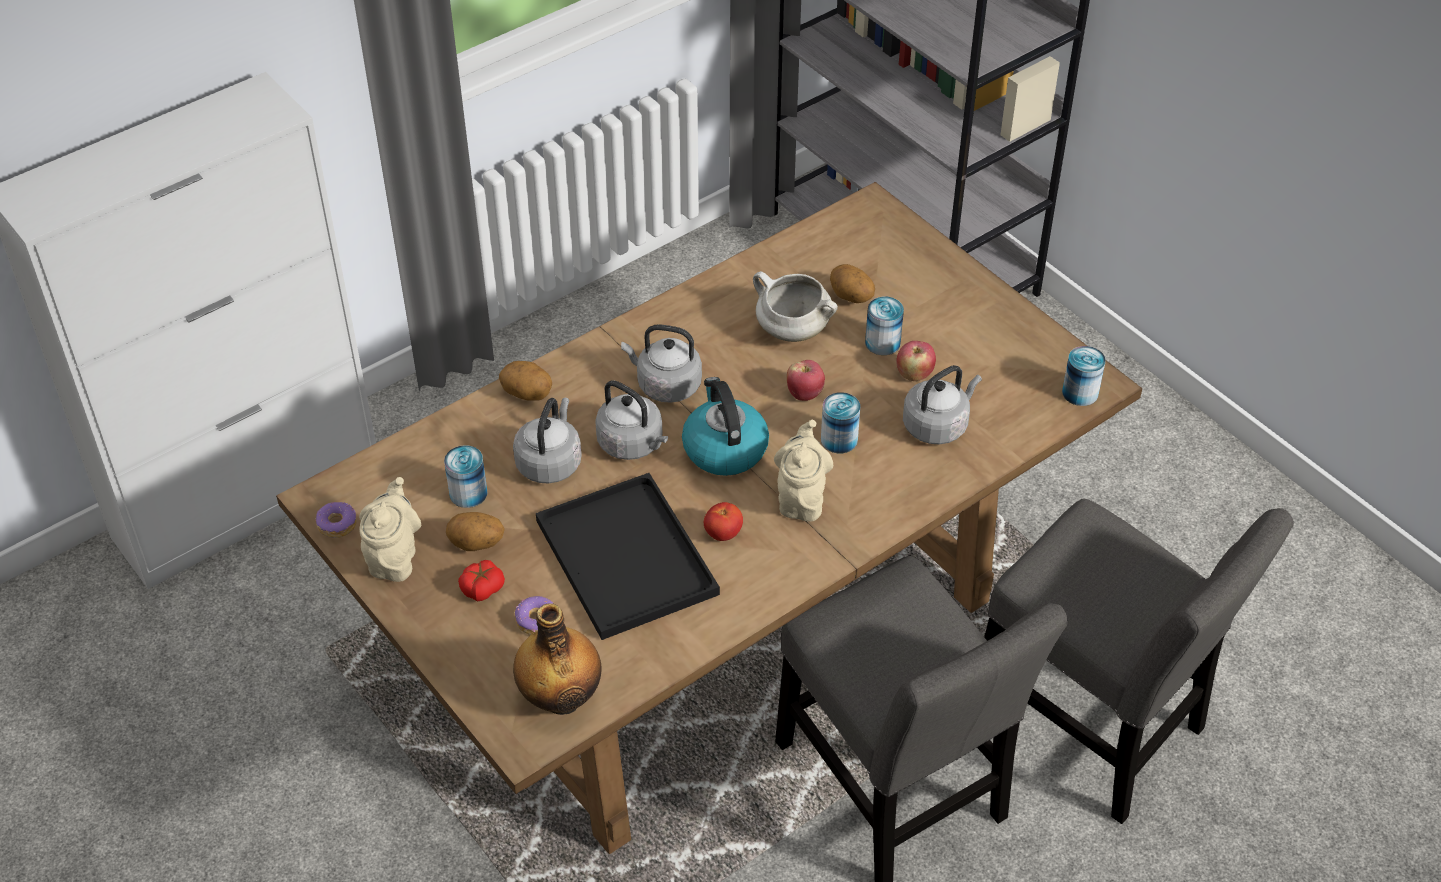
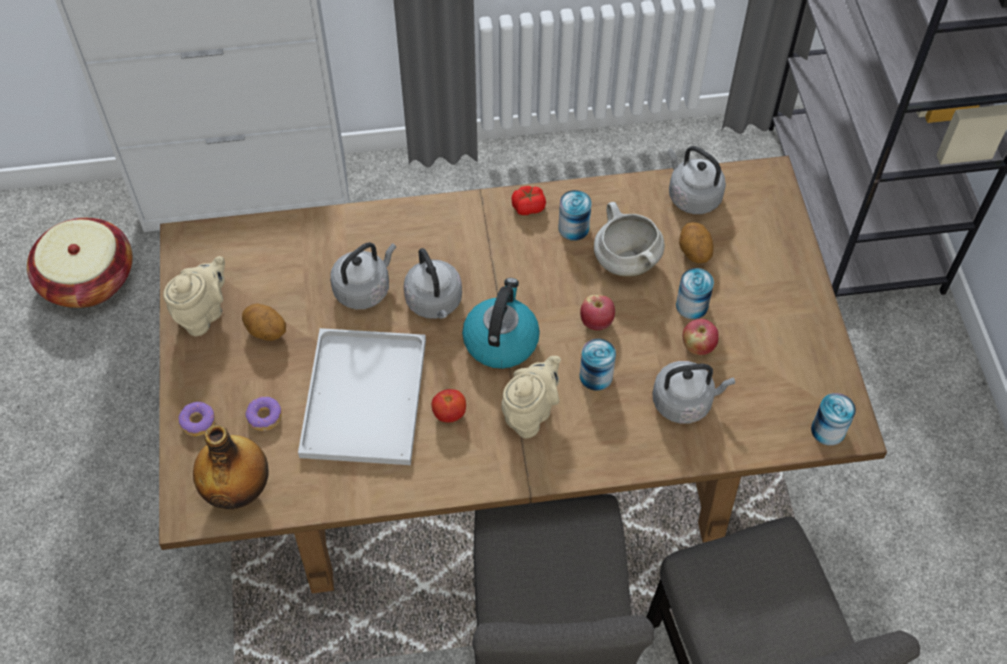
camera: 30 degrees right, 10 degrees up
donut [316,502,357,538] -> donut moved to [178,402,215,436]
can [444,445,488,508] -> can moved to [558,190,592,241]
tomato [458,560,505,601] -> tomato moved to [511,186,546,215]
potato [499,361,552,401] -> none
black tray [536,473,720,640] -> white tray [298,328,426,465]
grey kettle [621,324,702,403] -> grey kettle moved to [667,146,726,214]
none -> basket [27,218,132,308]

